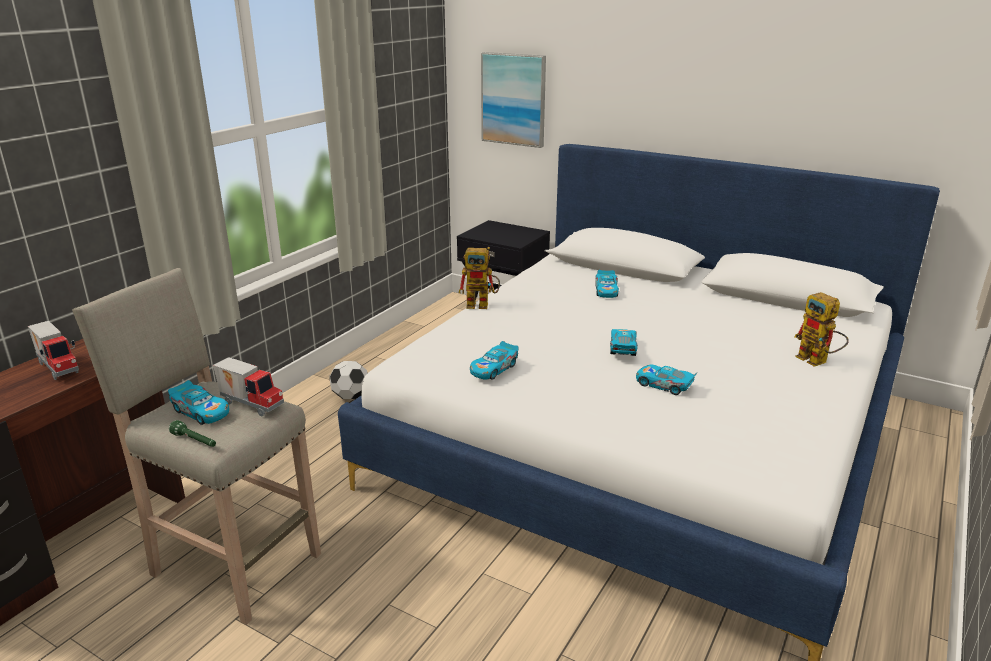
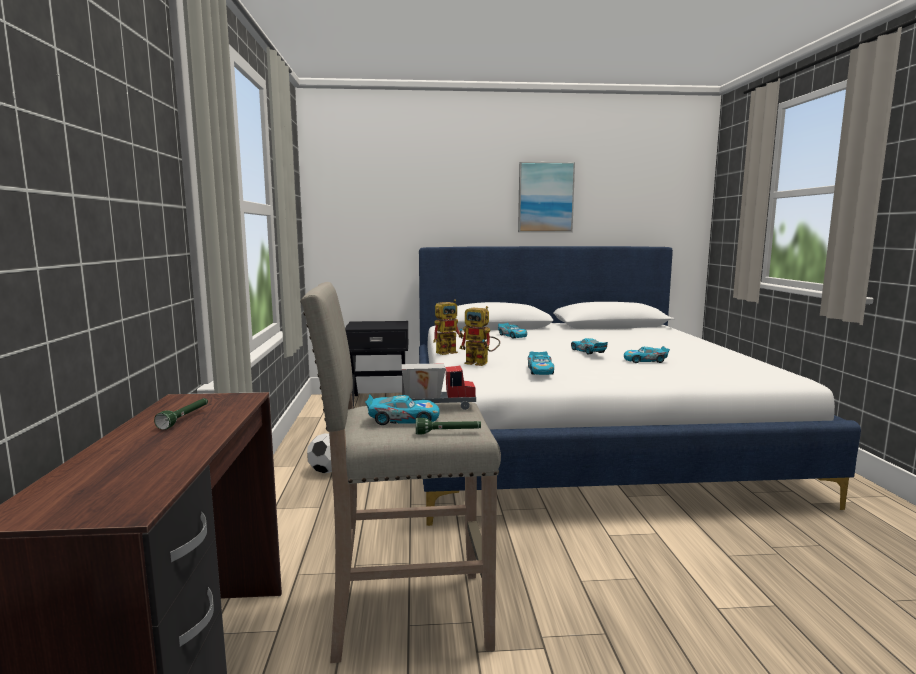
camera: 35 degrees left, 15 degrees down
toy truck [28,321,79,380] -> green flashlight [154,398,208,430]
picture [481,52,546,148] -> picture moved to [518,162,575,232]
toy robot [794,292,849,367] -> toy robot moved to [459,306,500,366]

